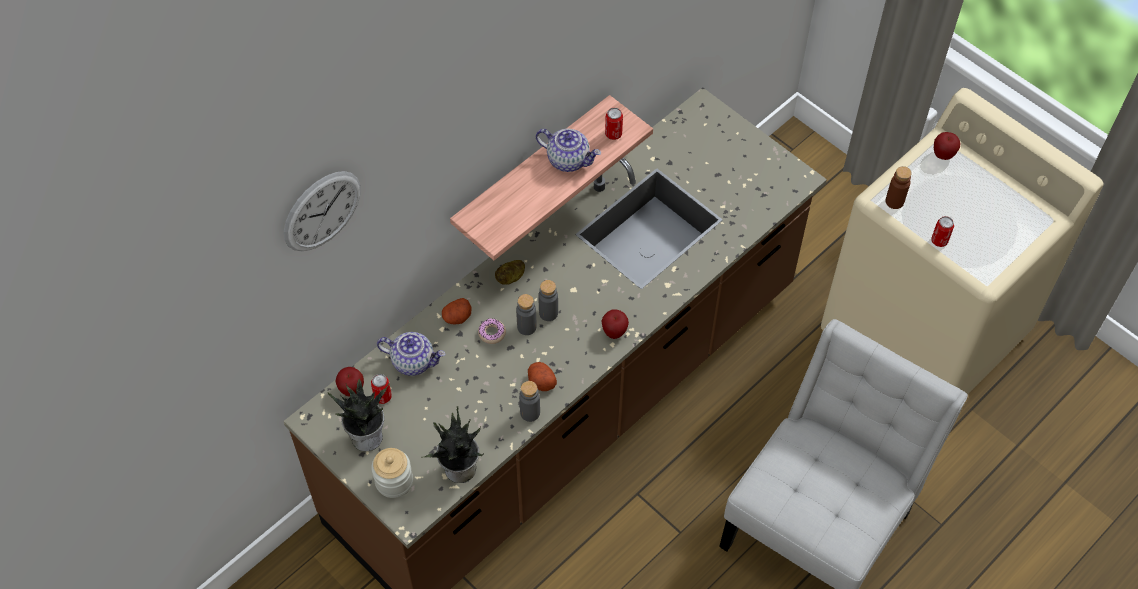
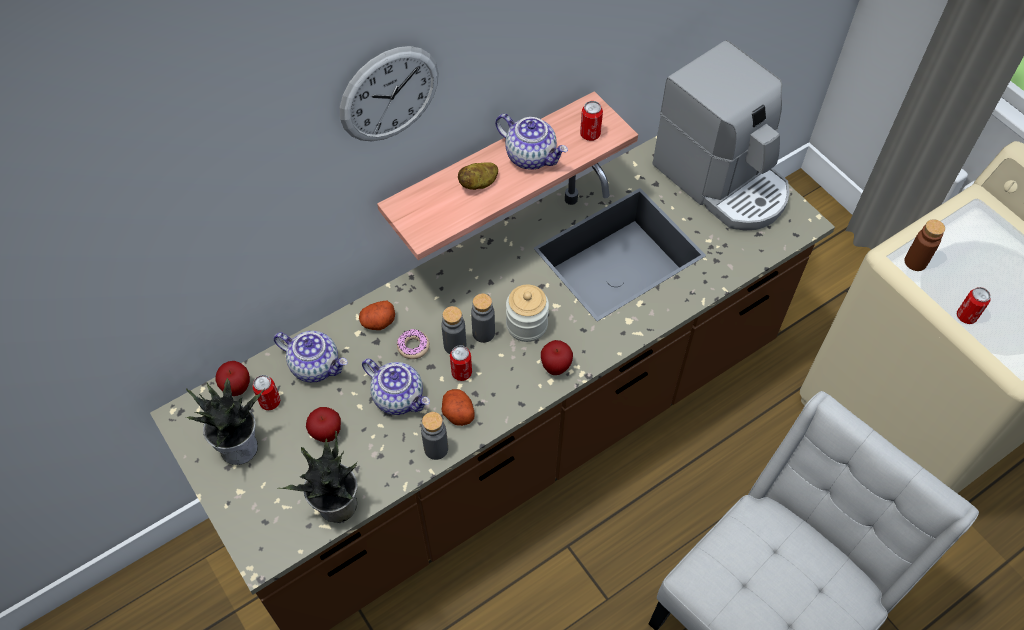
camera: 10 degrees right, 0 degrees up
wall clock [284,171,361,251] -> wall clock moved to [340,46,439,142]
jar [371,448,413,498] -> jar moved to [506,285,549,342]
potato [495,260,525,285] -> potato moved to [458,162,498,190]
apple [934,132,961,160] -> apple moved to [306,407,341,442]
none -> teapot [362,358,430,415]
none -> can [450,345,472,381]
none -> coffee machine [652,40,790,231]

